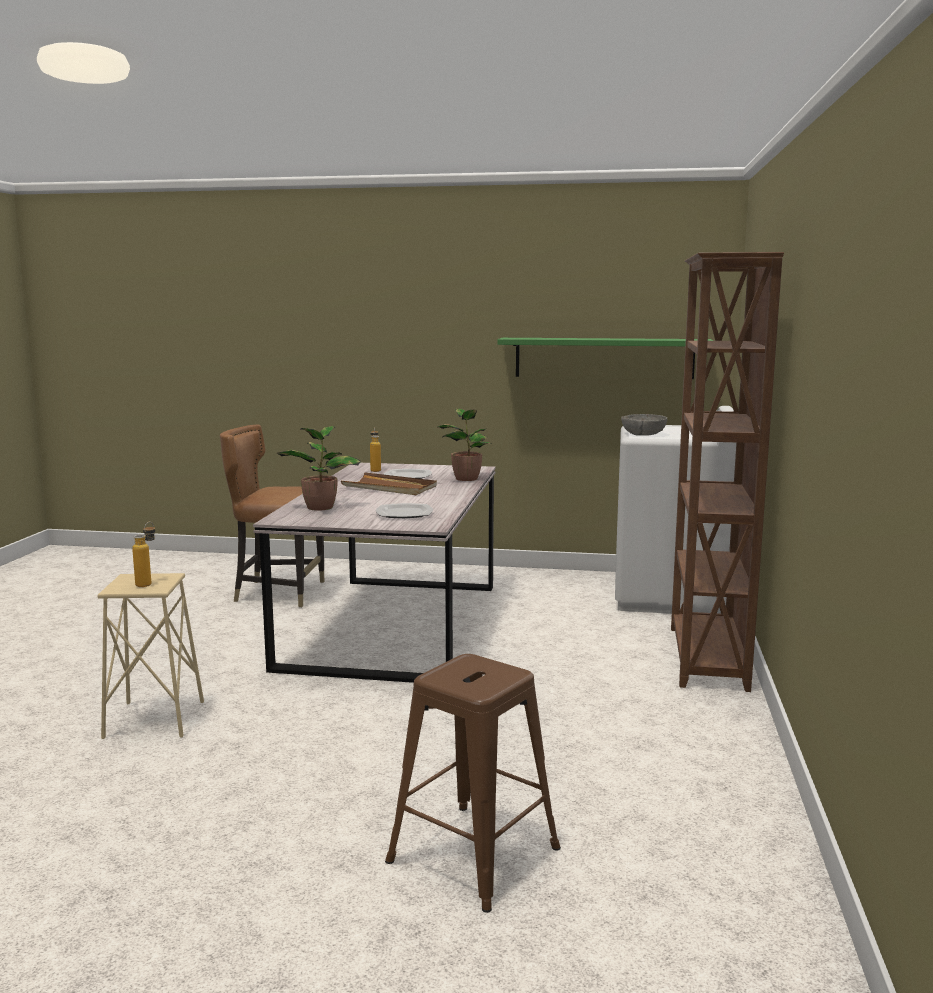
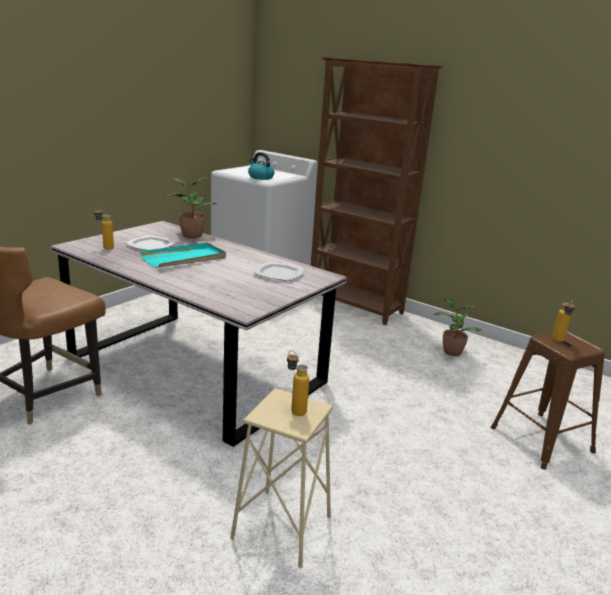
camera: 65 degrees left, 10 degrees up
potted plant [277,426,361,511] -> potted plant moved to [434,298,481,356]
brown tray [341,472,437,495] -> turquoise tray [139,243,226,268]
green shelf [498,338,714,379] -> none
grey bowl [621,414,667,436] -> kettle [248,152,275,180]
none -> bottle [552,300,575,342]

